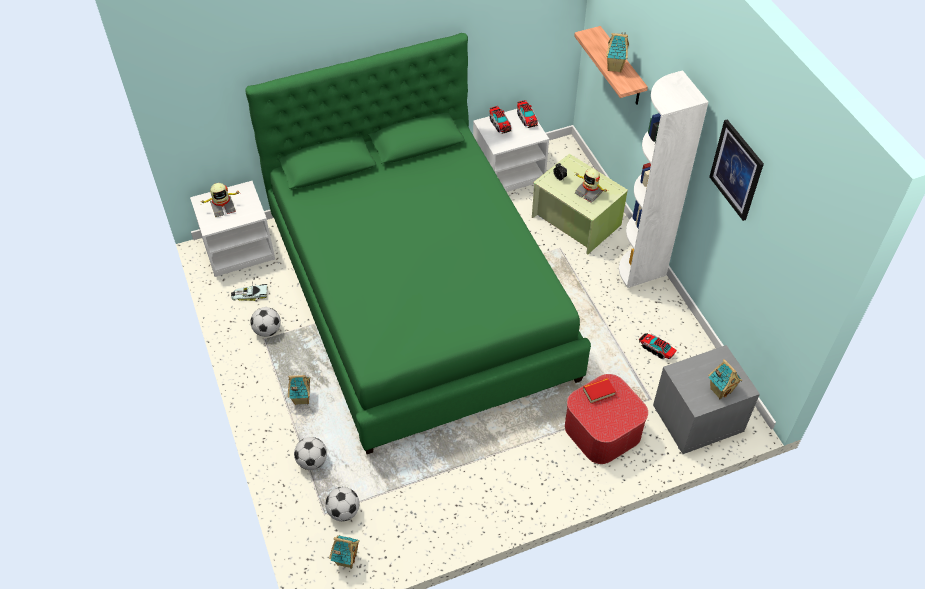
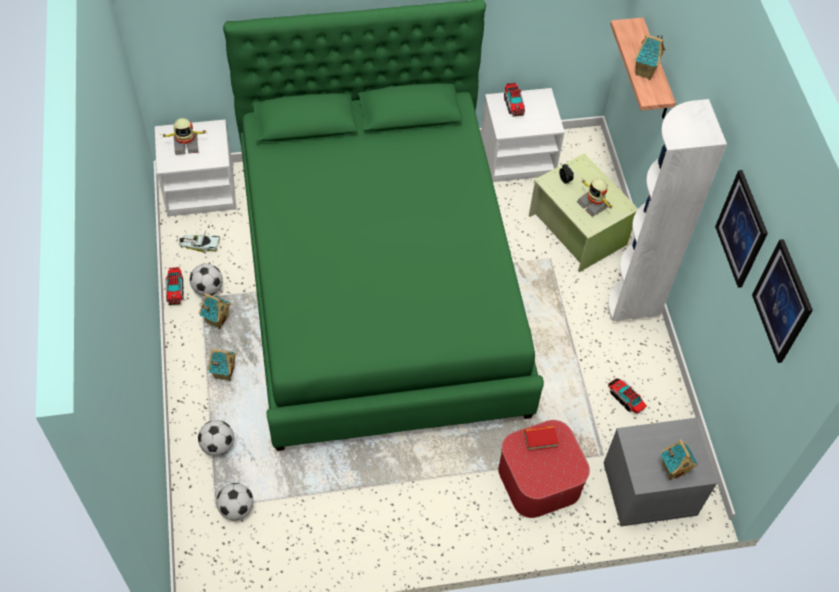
camera: 10 degrees right, 5 degrees up
toy house [329,536,360,569] -> toy house moved to [199,293,231,329]
toy truck [517,100,538,128] -> toy truck moved to [166,267,184,305]
none -> picture [752,239,813,363]

